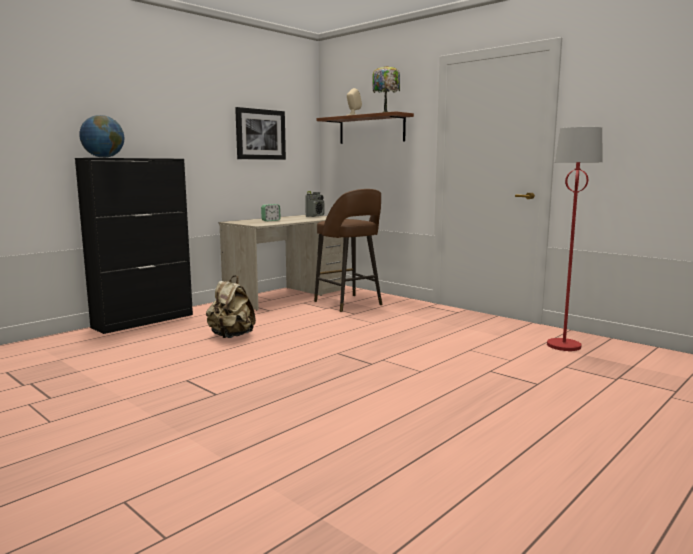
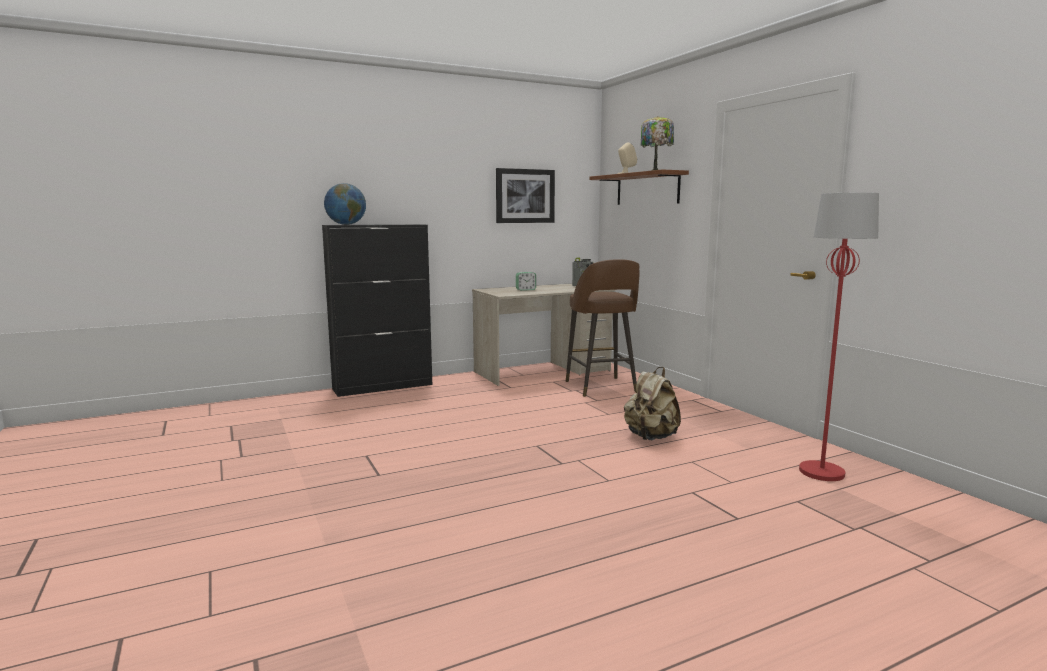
camera: 20 degrees right, 0 degrees up
beige backpack [206,275,256,338] -> beige backpack moved to [624,367,681,440]

